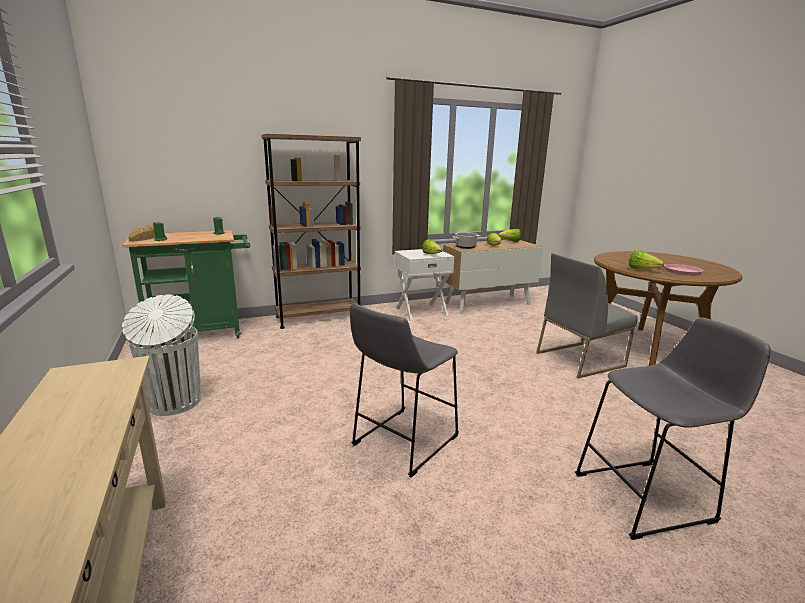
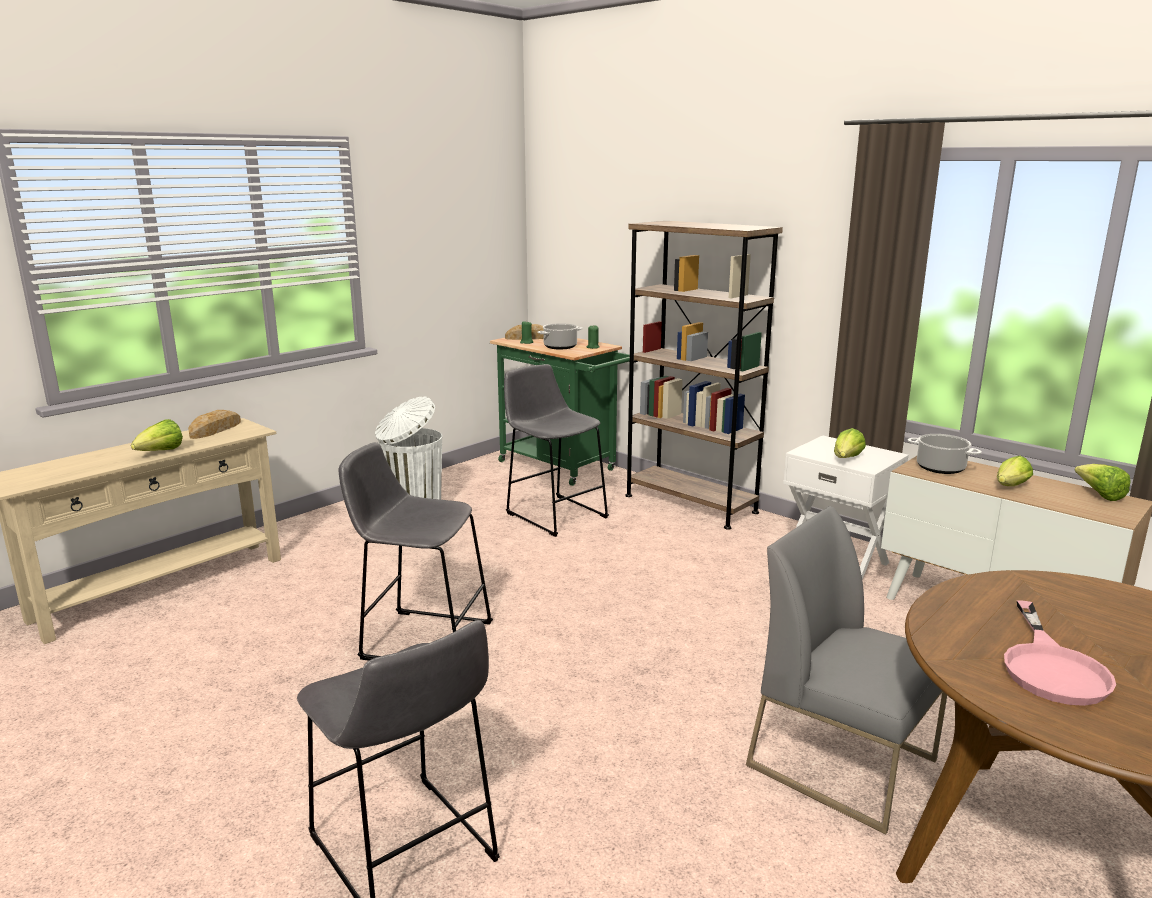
camera: 65 degrees right, 0 degrees up
lettuce [629,250,665,269] -> lettuce moved to [131,419,183,451]
none -> bread [188,410,241,439]
none -> grey stool [504,364,609,537]
none -> cooking pot [538,323,583,349]

